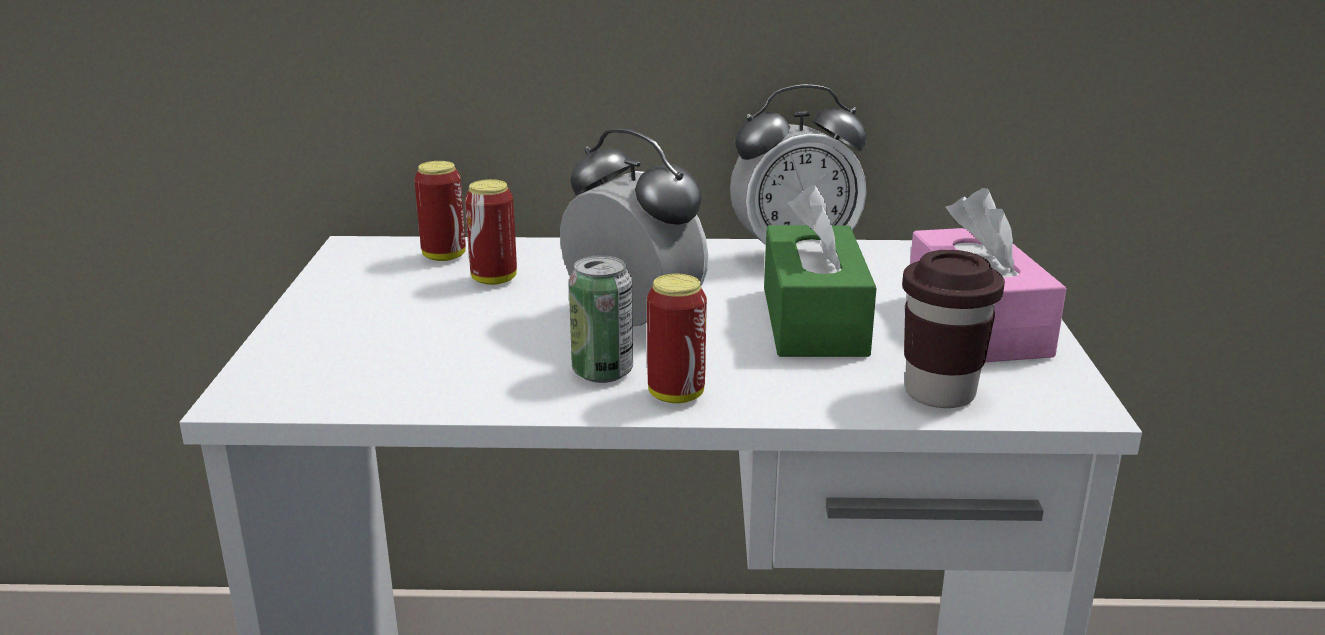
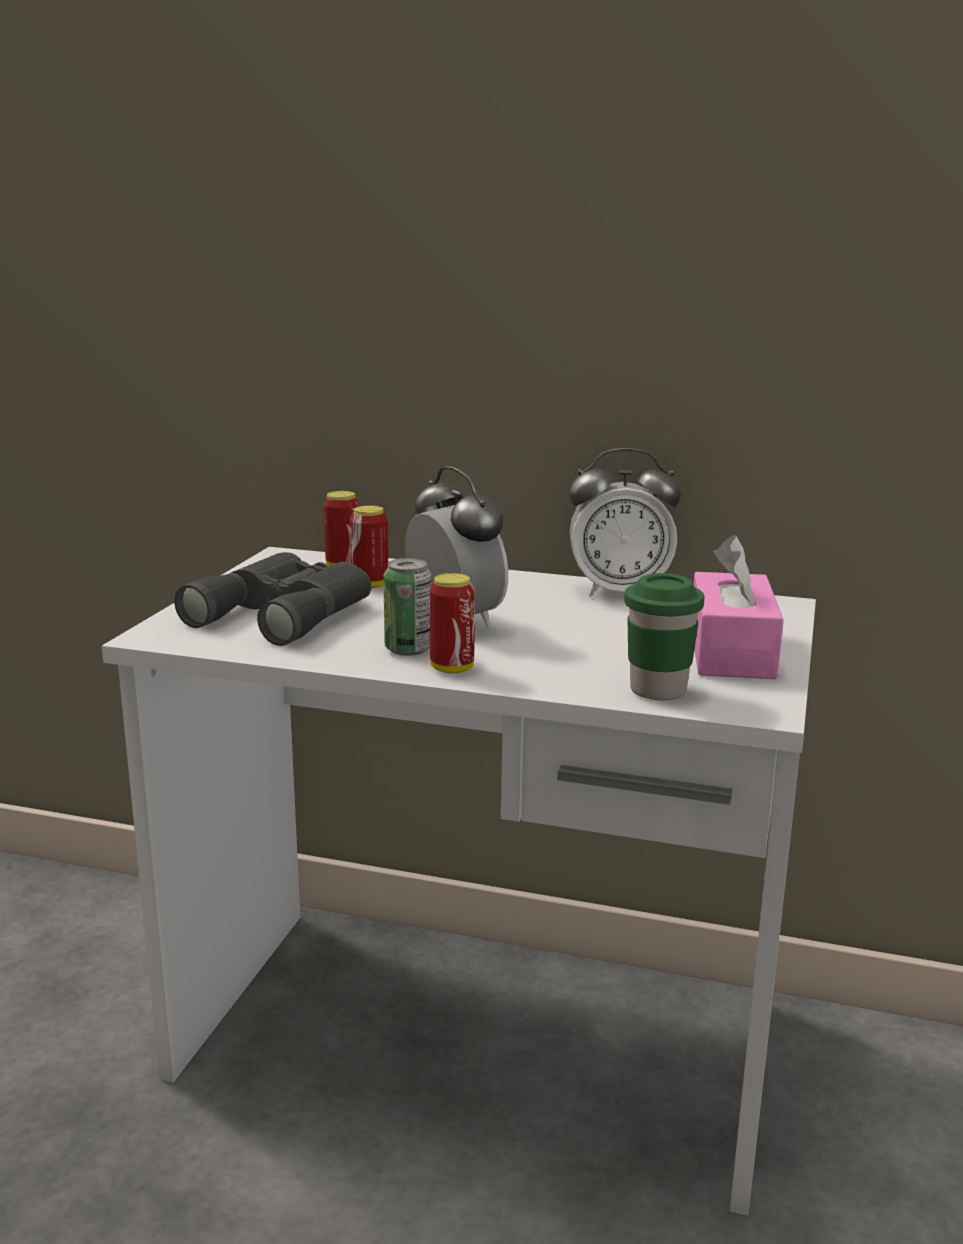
camera: 15 degrees right, 5 degrees down
green tissue box [764,185,877,357] -> none
brown cup [902,250,1005,408] -> green cup [624,573,704,700]
none -> grey binoculars [174,552,372,646]

